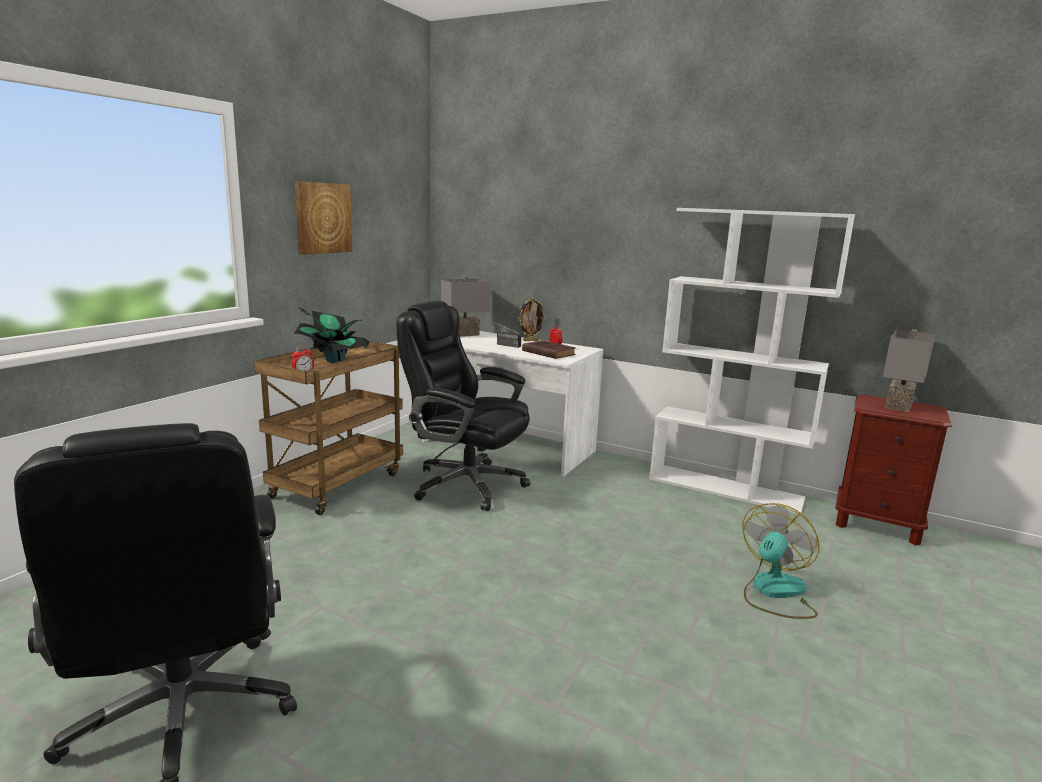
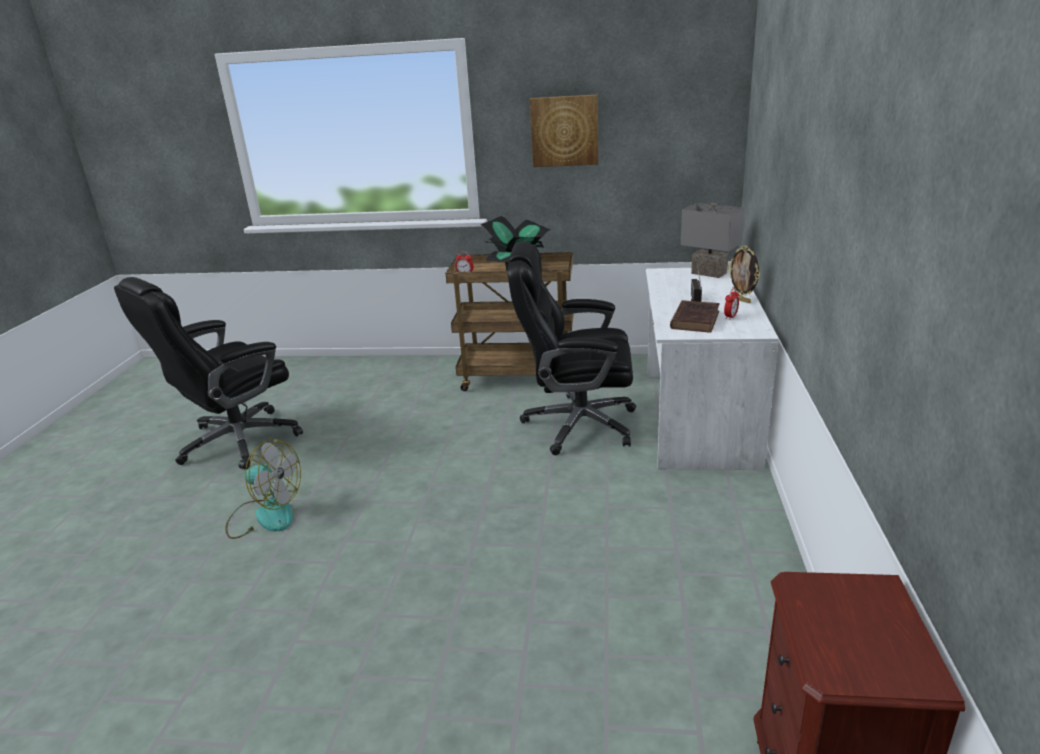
camera: 70 degrees right, 10 degrees up
black office chair [397,301,530,511] -> black office chair turned 90 degrees counterclockwise [507,241,636,455]
white bookcase [649,208,855,515] -> none
fan [742,503,820,619] -> fan moved to [225,439,301,539]
grey table lamp [883,329,936,412] -> none

